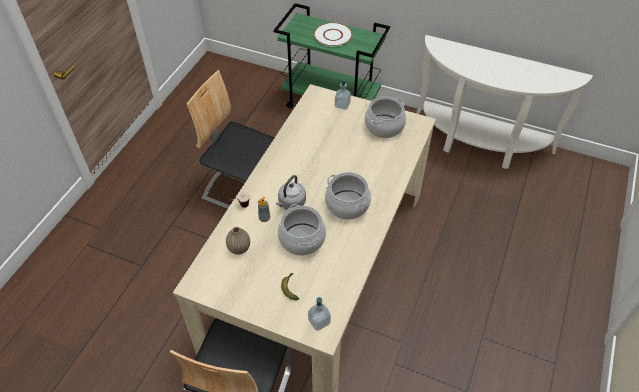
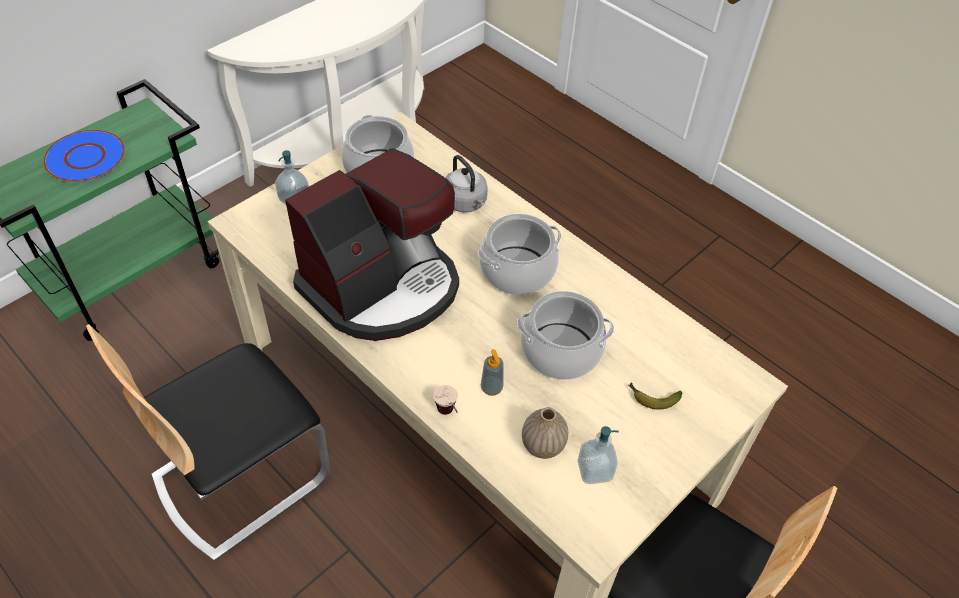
camera: 70 degrees left, 0 degrees up
grey kettle [276,175,306,210] -> grey kettle moved to [445,155,488,212]
soap dispenser [308,297,331,331] -> soap dispenser moved to [578,426,619,484]
white plate [314,23,353,46] -> blue plate [43,130,125,182]
none -> coffee machine [285,148,459,341]

